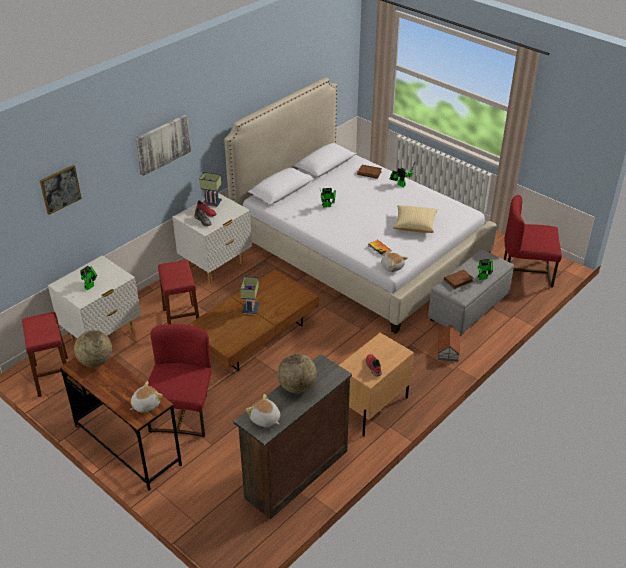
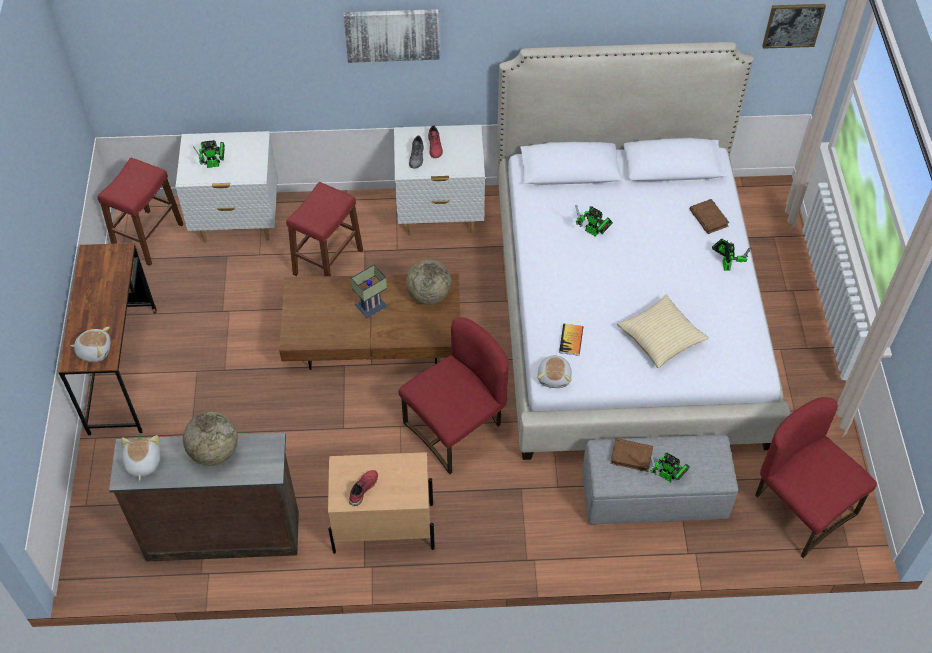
camera: 45 degrees right, 15 degrees up
picture [40,165,82,215] -> picture moved to [762,4,826,49]
globe [74,330,112,367] -> globe moved to [406,260,451,305]
red chair [148,324,211,437] -> red chair moved to [399,317,508,474]
table lamp [199,172,222,207] -> none
toy house [437,325,460,362] -> none

